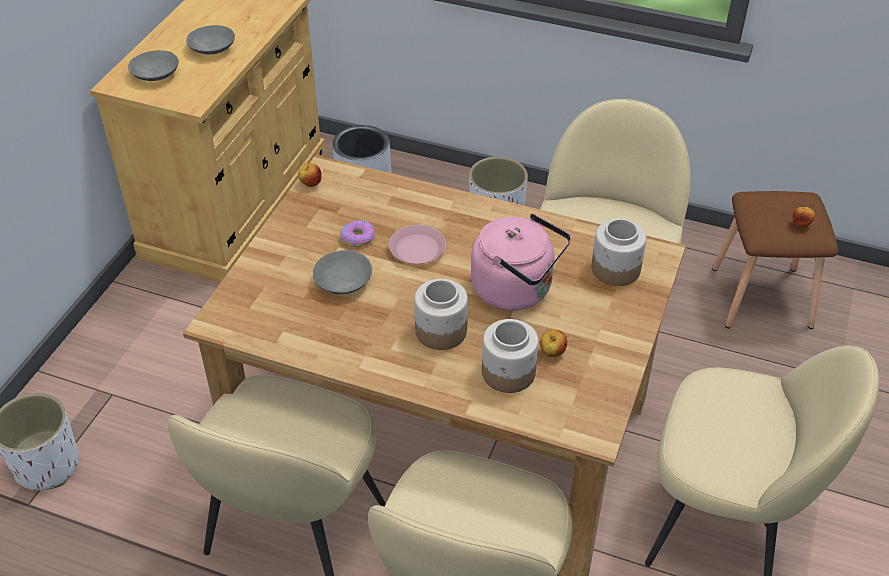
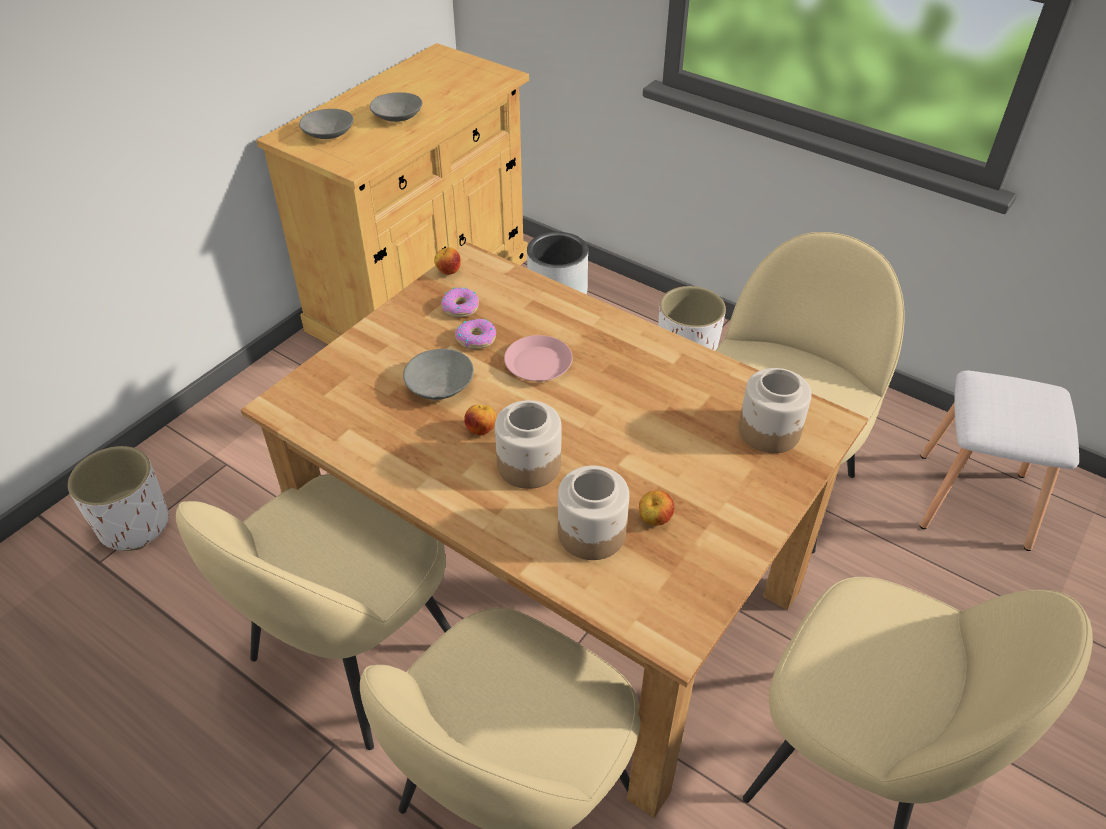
camera: 15 degrees right, 0 degrees up
pink kettle [471,213,571,311] -> none
brown stool [712,191,838,329] -> white stool [920,370,1079,551]
apple [792,207,815,227] -> apple moved to [464,405,497,436]
none -> donut [441,287,479,317]

